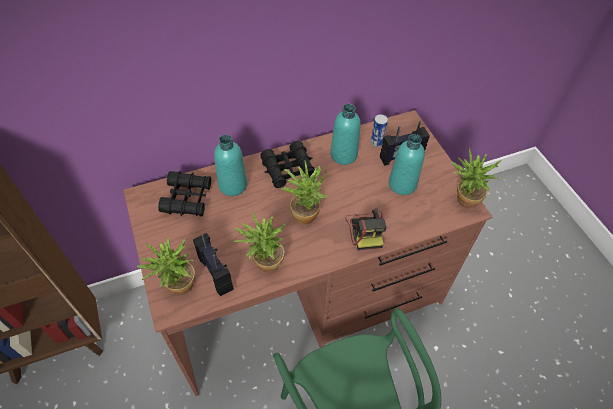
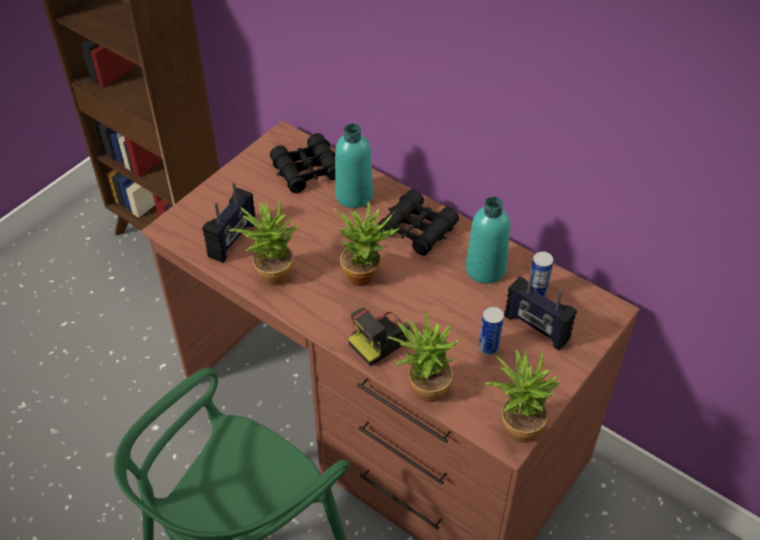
camera: 60 degrees right, 5 degrees down
potted plant [137,238,195,295] -> potted plant moved to [386,309,460,402]
turquoise bottle [389,134,425,195] -> can [479,306,504,355]

